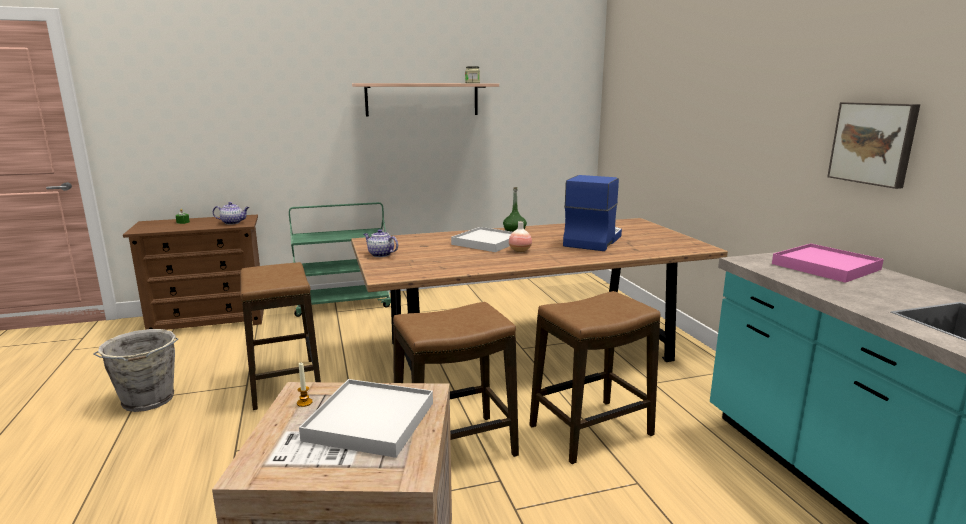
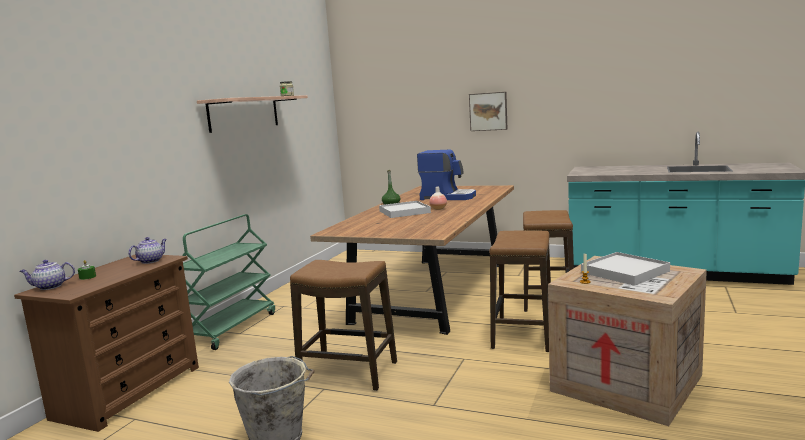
camera: 50 degrees left, 5 degrees down
teapot [364,229,398,257] -> teapot moved to [19,260,75,290]
coffee machine [563,175,622,251] -> coffee machine turned 135 degrees clockwise [417,150,476,200]
pink tray [772,243,884,283] -> none
picture [827,102,920,189] -> picture moved to [469,92,508,131]

